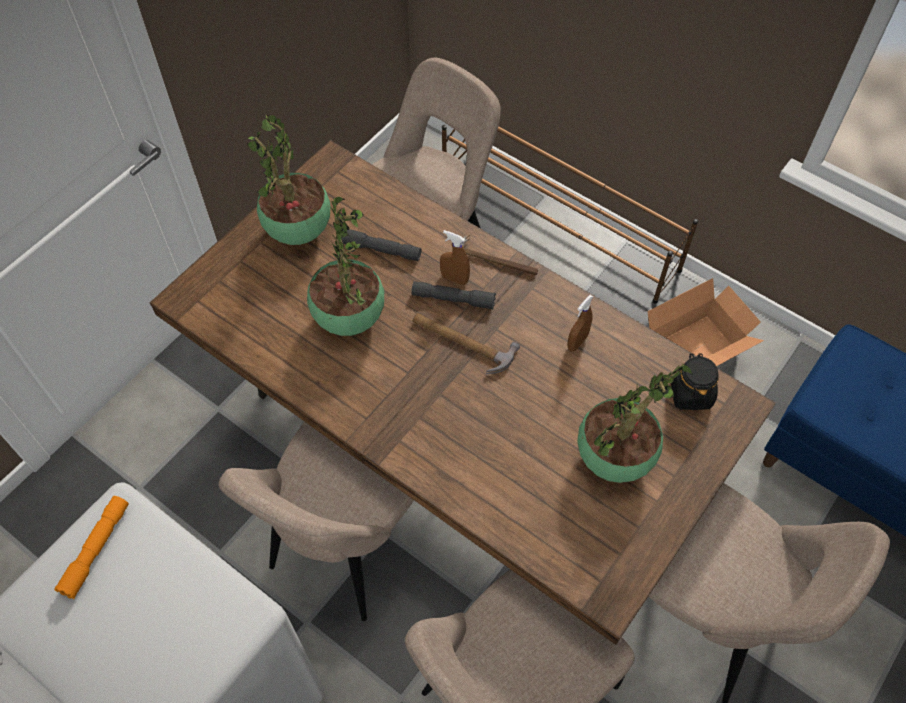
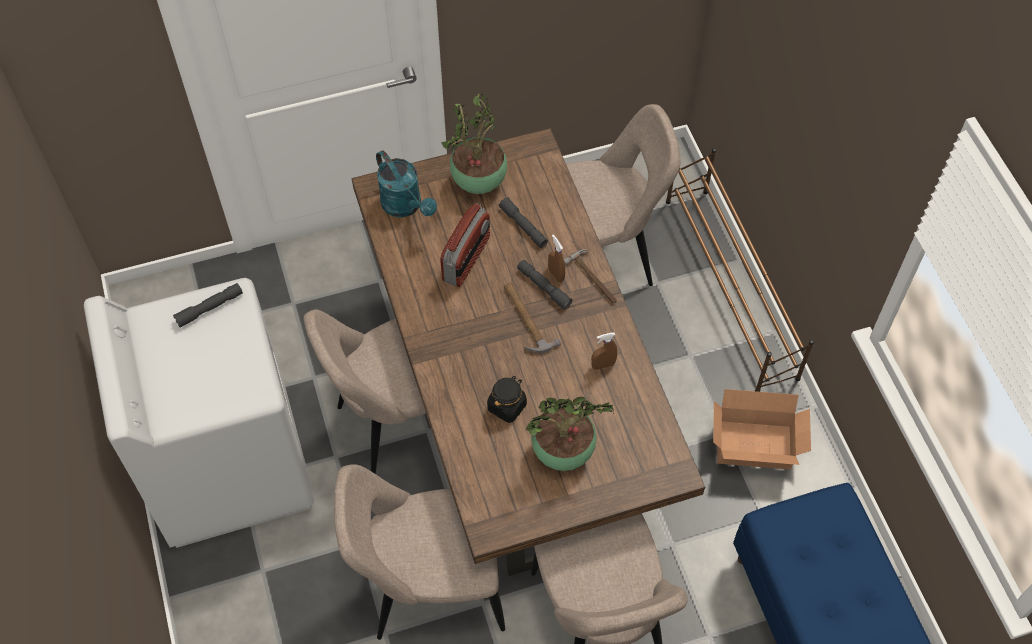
camera: 35 degrees right, 0 degrees up
orange flashlight [54,496,129,599] -> grey flashlight [173,283,243,328]
potted plant [307,197,384,336] -> radio [440,203,490,287]
black jar [671,353,719,410] -> black jar moved to [487,376,527,423]
none -> turquoise watering can [376,150,437,218]

